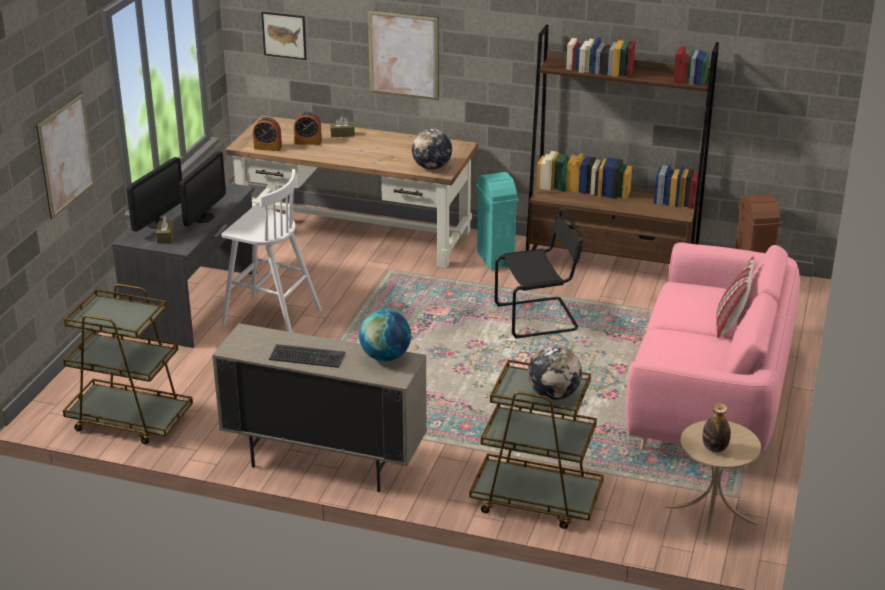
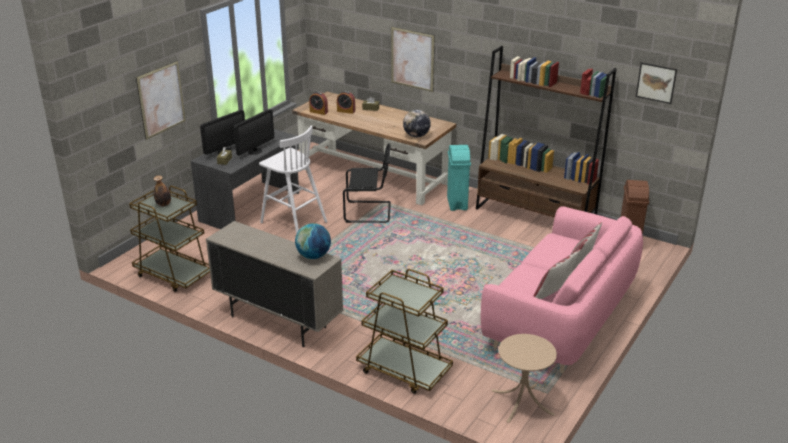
camera: 15 degrees right, 0 degrees up
picture [261,12,306,60] -> picture moved to [636,62,677,104]
keyboard [269,344,345,368] -> none
black chair [495,209,583,339] -> black chair moved to [343,143,391,223]
globe [528,346,582,400] -> none
bottle [702,403,731,452] -> bottle moved to [154,175,171,207]
none -> pillow [533,249,581,299]

